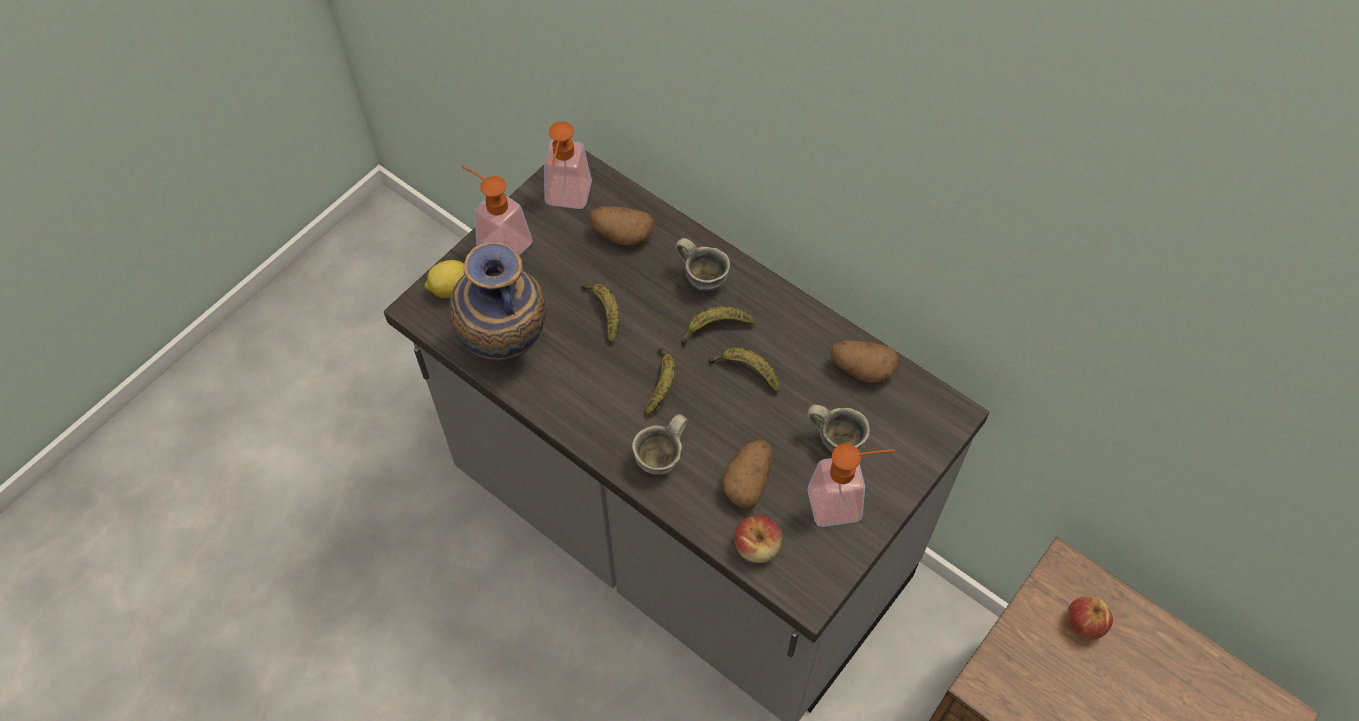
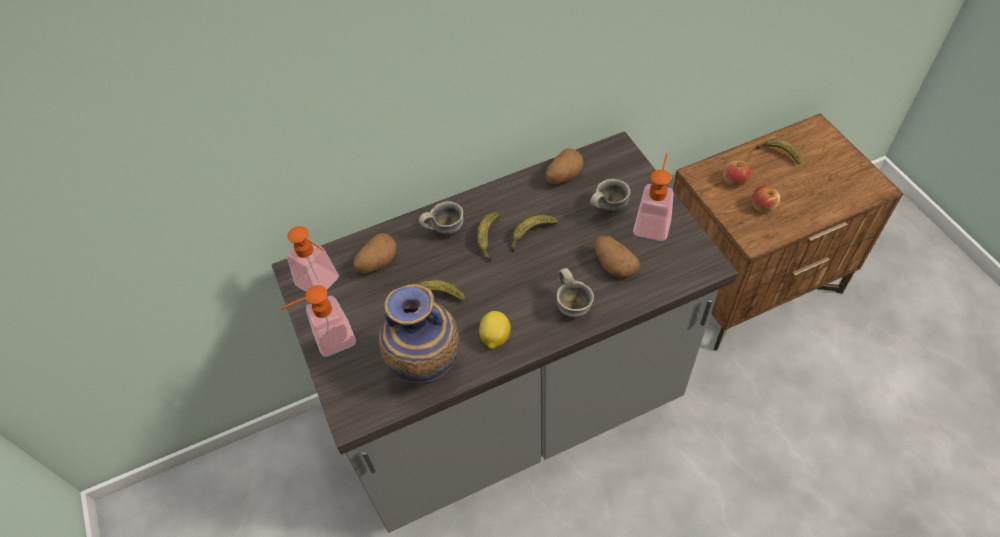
camera: 60 degrees left, 5 degrees down
lemon [425,260,464,298] -> lemon moved to [479,311,511,349]
banana [645,348,676,415] -> banana moved to [756,138,801,165]
apple [734,516,782,563] -> apple moved to [752,185,780,213]

